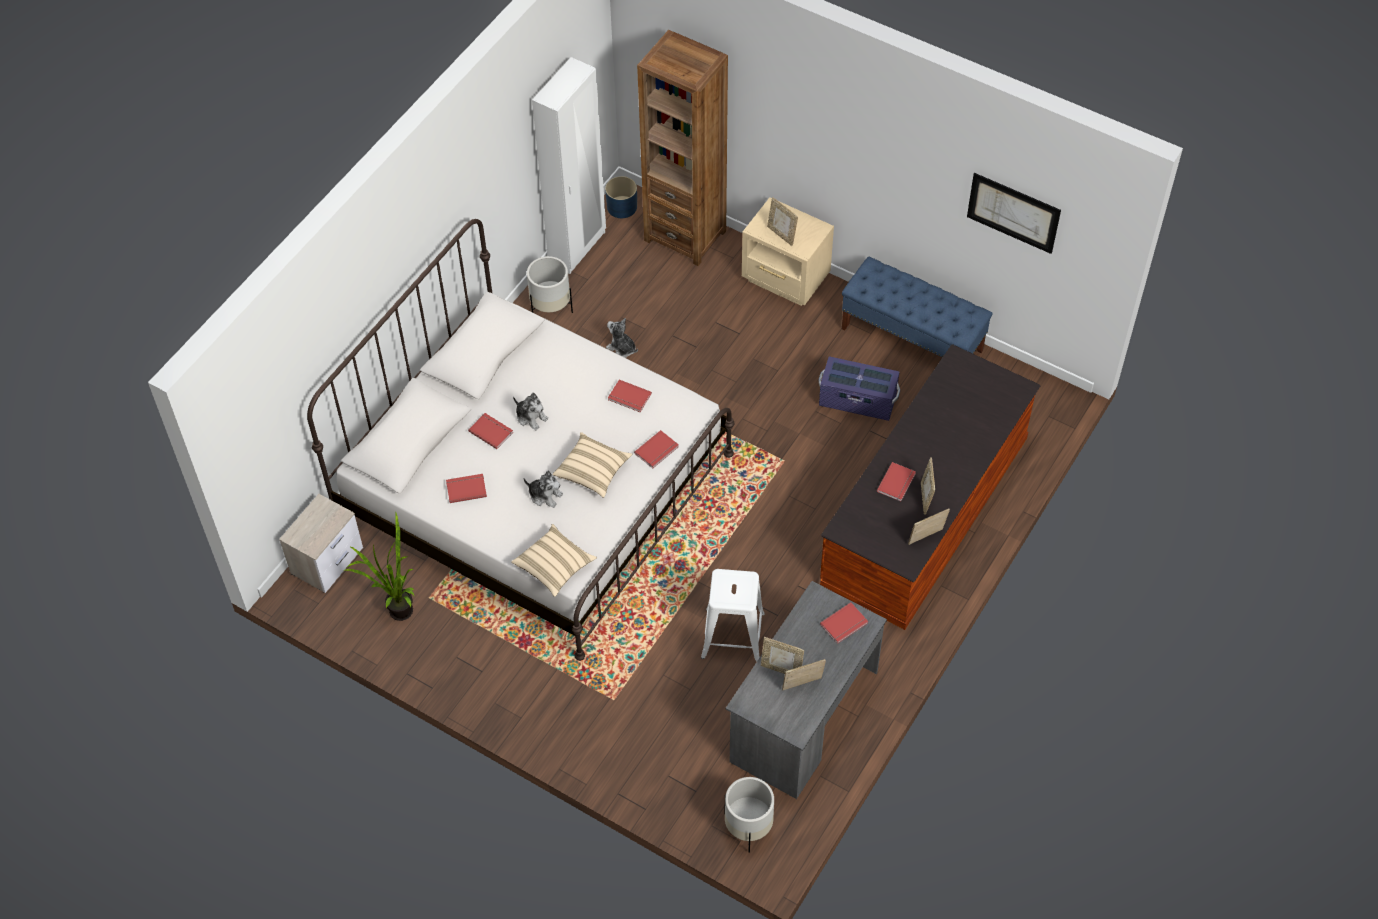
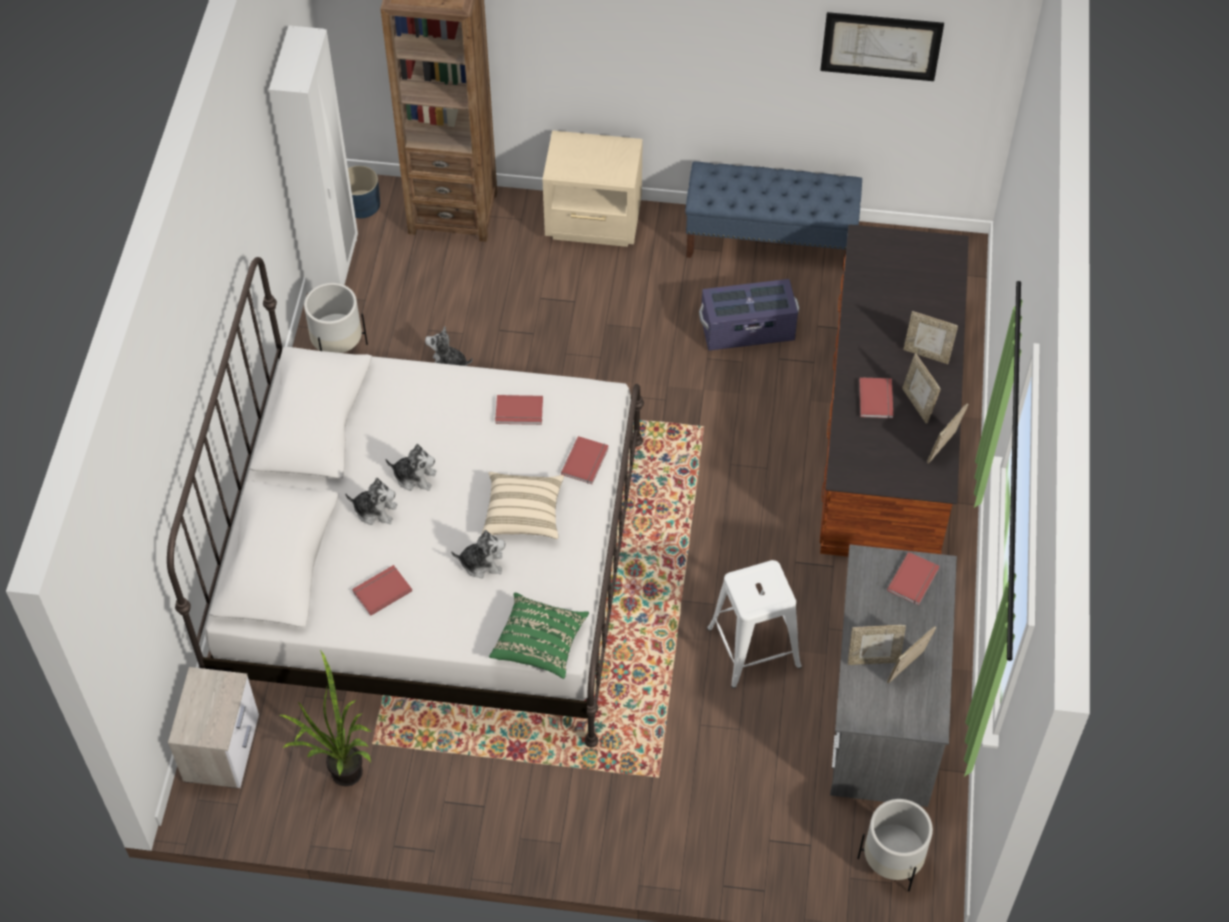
camera: 25 degrees left, 0 degrees up
red book [468,413,513,449] -> plush toy [345,478,398,525]
beige pillow [511,524,597,597] -> green pillow [489,593,589,679]
picture frame [767,197,798,246] -> picture frame moved to [903,311,958,364]

